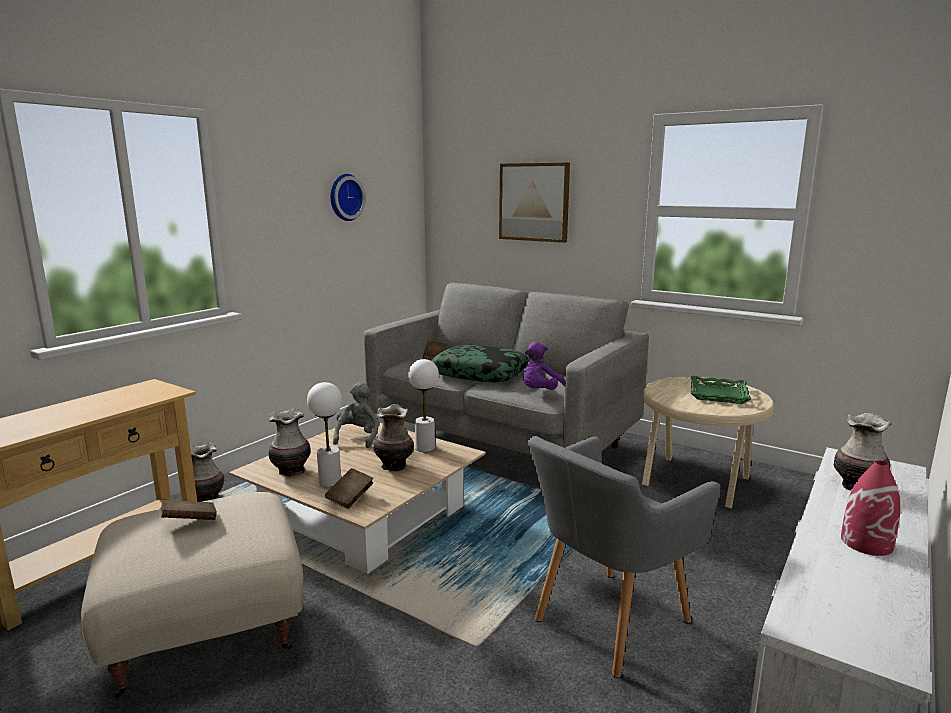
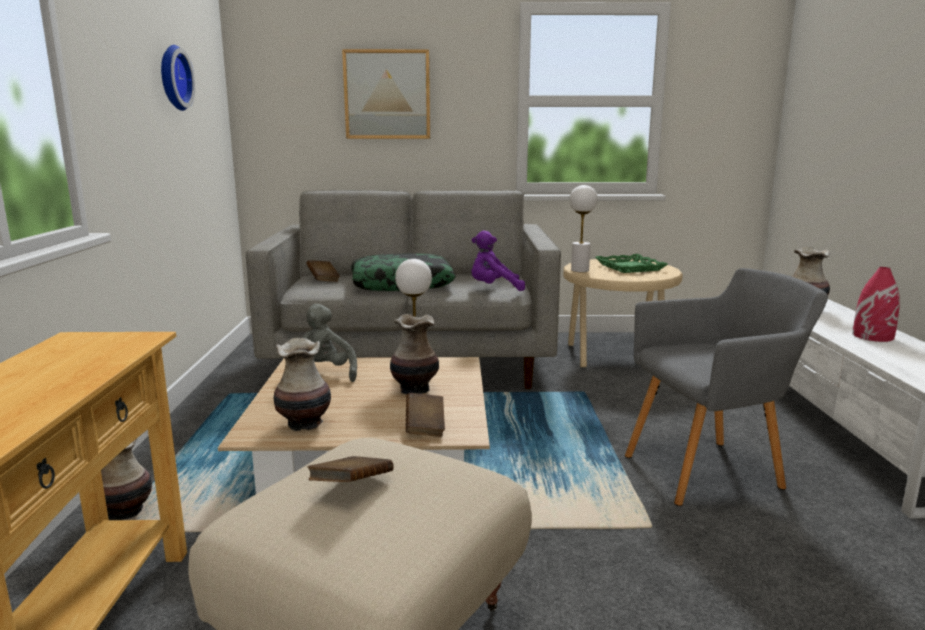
camera: 35 degrees left, 0 degrees up
white table lamp [307,382,342,487] -> white table lamp moved to [569,185,598,272]
purple plush toy [523,342,565,390] -> purple plush toy turned 75 degrees clockwise [471,231,525,291]
grey armchair [528,436,720,678] -> grey armchair turned 120 degrees counterclockwise [625,268,828,506]

